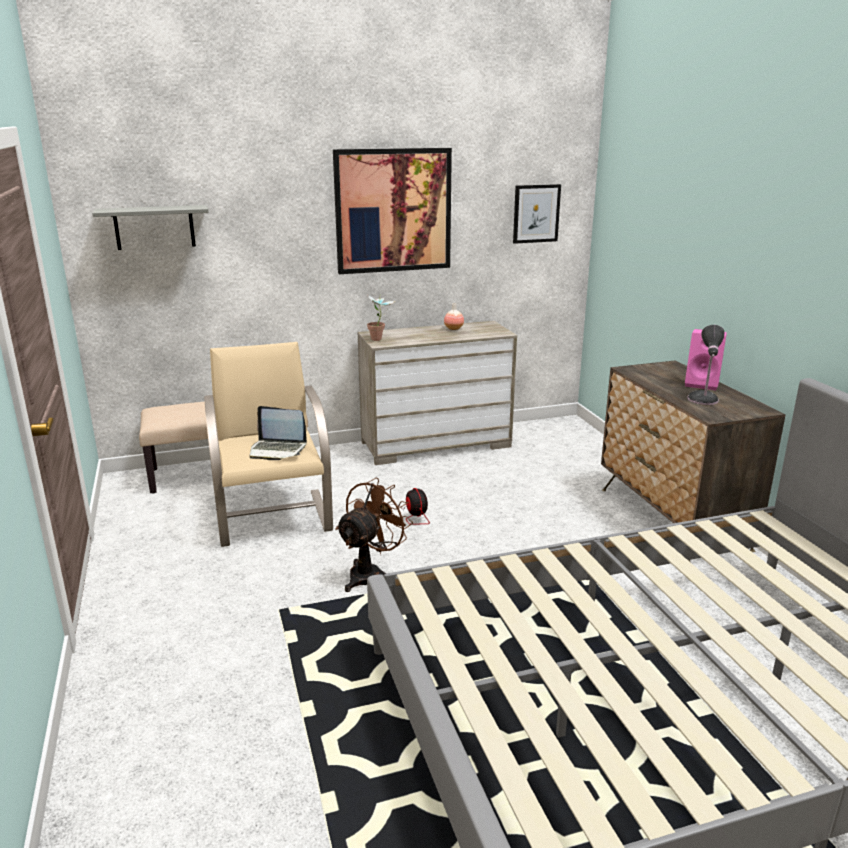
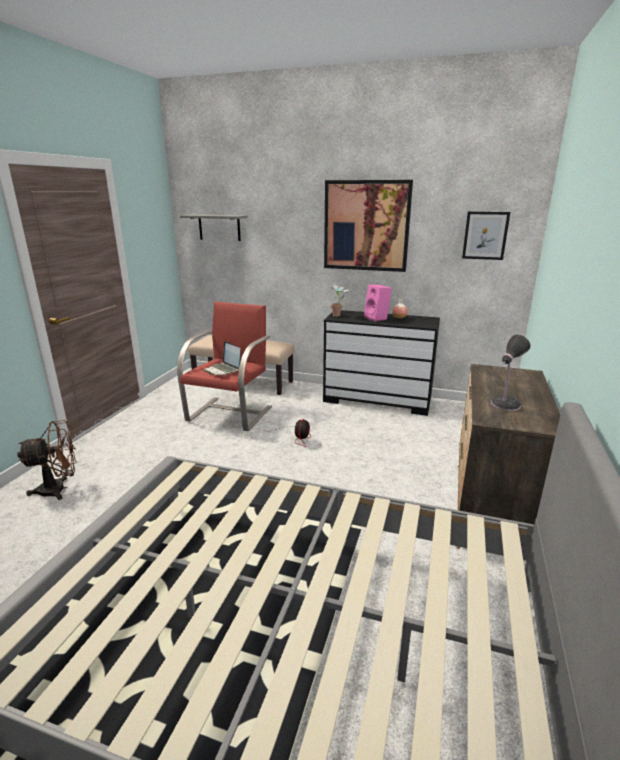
camera: 35 degrees right, 0 degrees up
beige armchair [204,342,333,547] -> red armchair [177,302,272,431]
brown fan [335,477,413,592] -> brown fan moved to [17,420,77,500]
beige dresser [358,321,517,465] -> black dresser [323,310,440,416]
pink speaker [685,329,727,390] -> pink speaker moved to [364,284,392,322]

